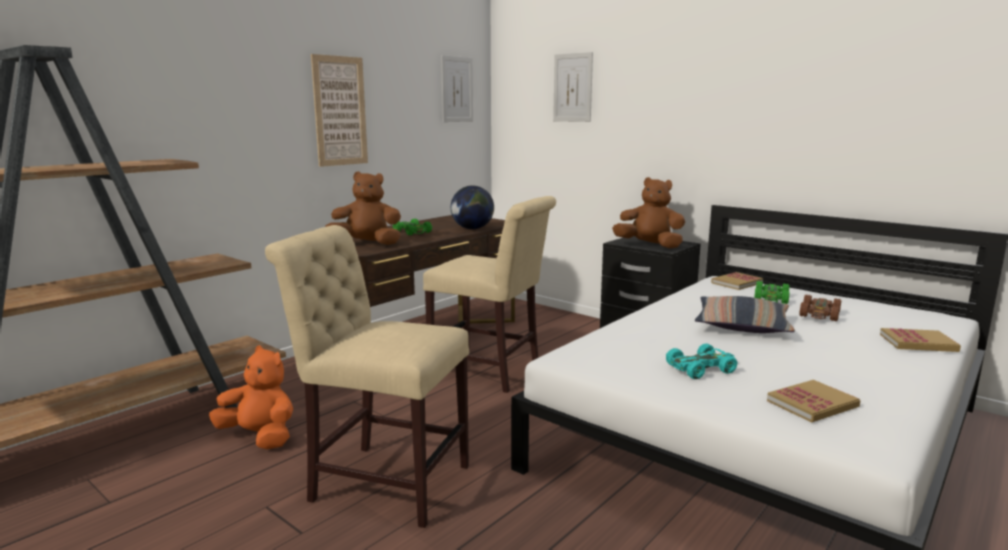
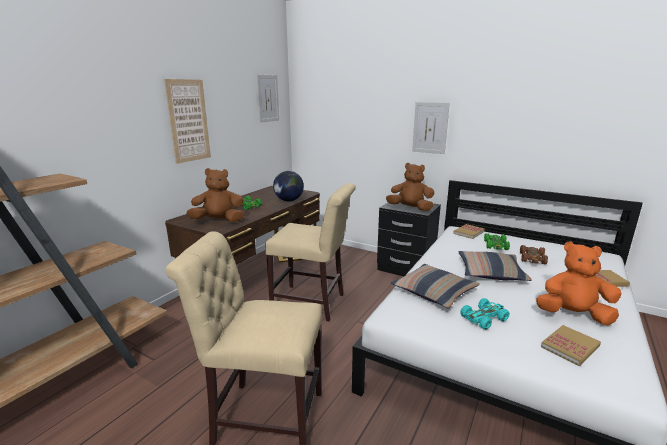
camera: 10 degrees left, 5 degrees up
orange plush toy [209,345,293,449] -> orange plush toy moved to [536,241,621,325]
picture [553,52,593,122] -> picture moved to [412,102,450,154]
none -> pillow [391,264,480,309]

